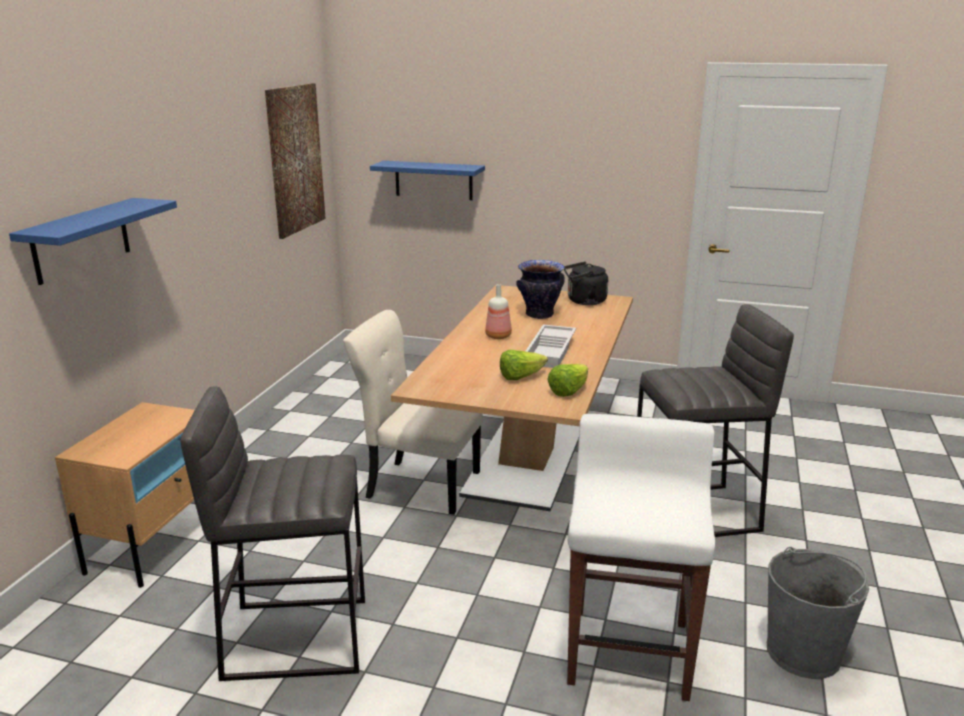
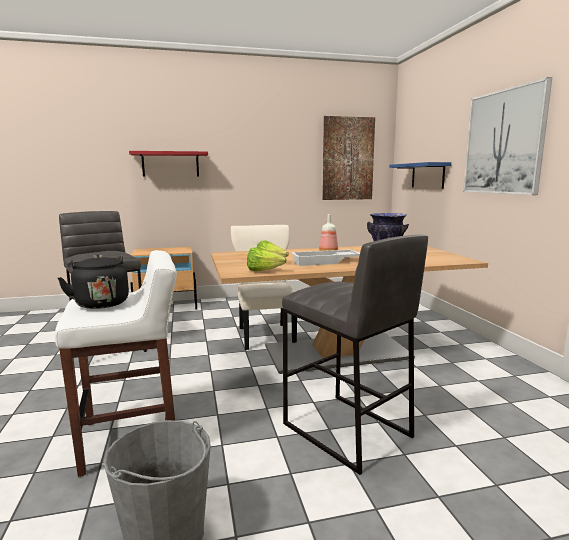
camera: 60 degrees right, 10 degrees down
blue shelf [9,198,177,285] -> red shelf [129,151,208,177]
black kettle [564,261,608,305] -> black kettle moved to [58,255,129,309]
none -> picture [463,77,552,195]

